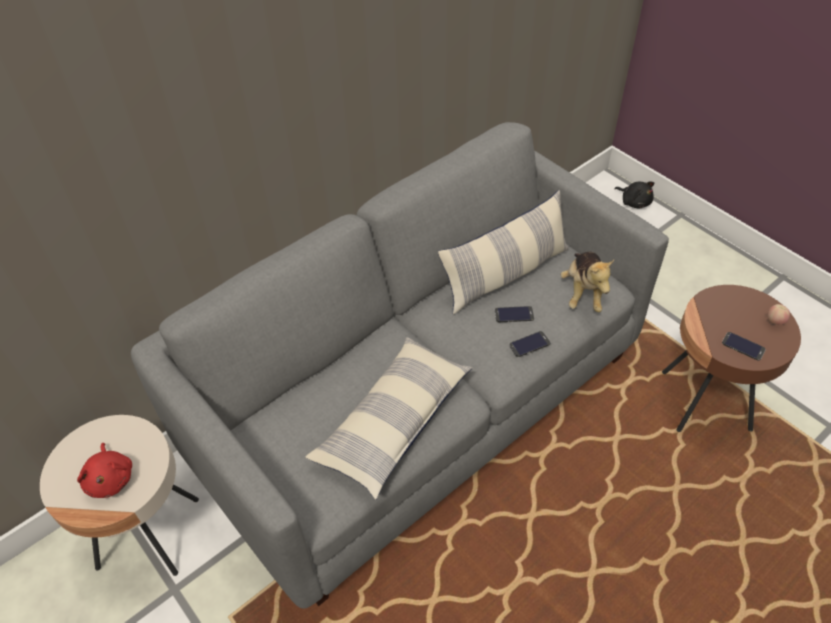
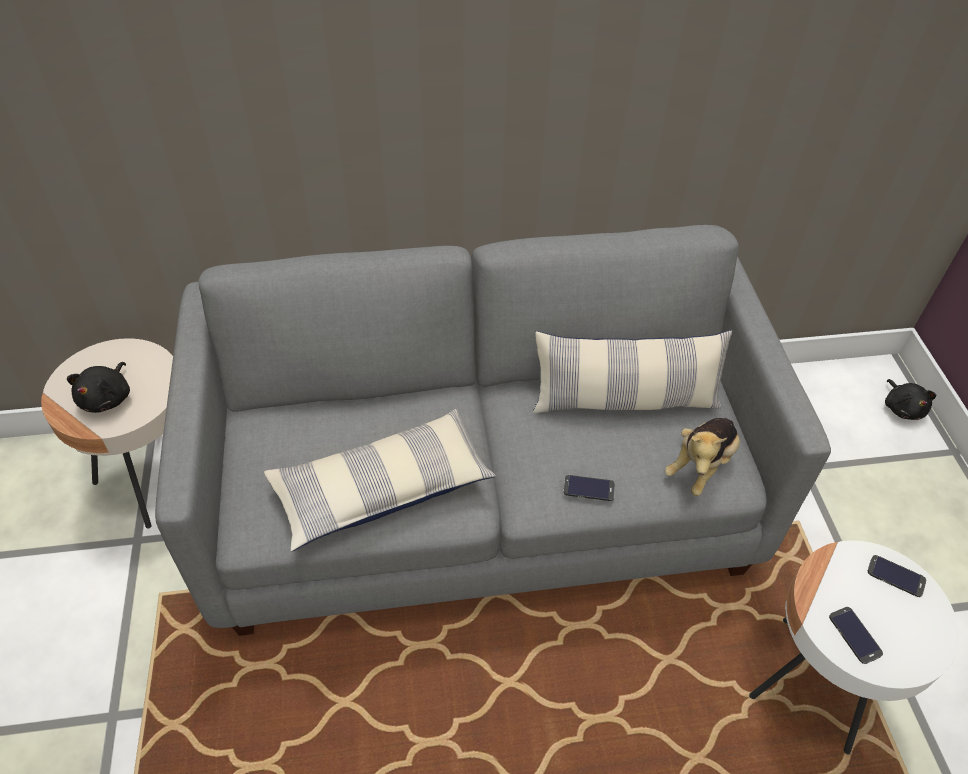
camera: 30 degrees right, 0 degrees up
red plush toy [77,443,132,498] -> black plush toy [67,362,130,413]
phone [495,306,535,322] -> phone moved to [868,555,926,597]
brown side table [662,285,801,432] -> white side table [749,540,959,754]
apple [767,304,790,325] -> none

